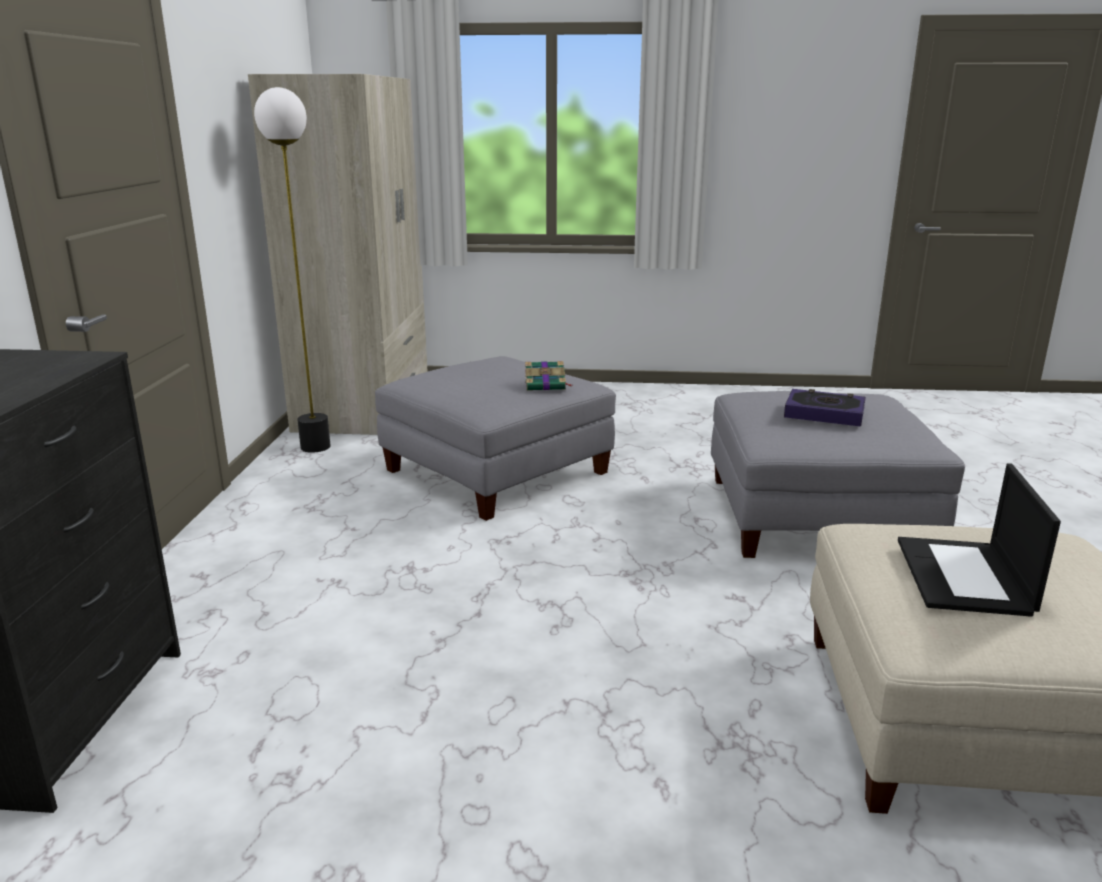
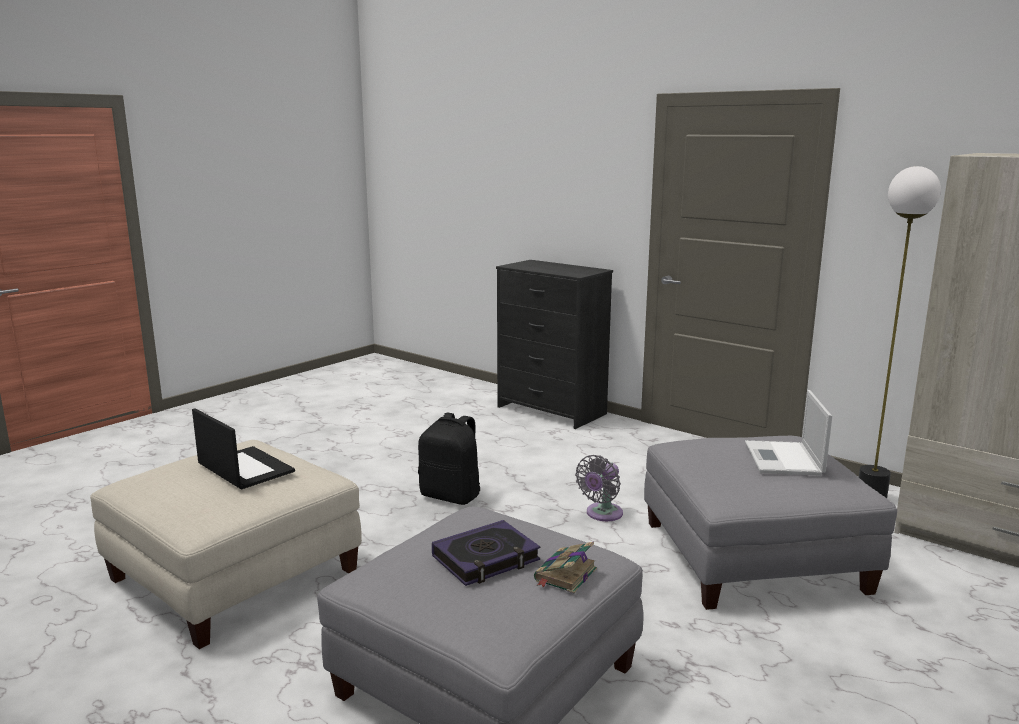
camera: 125 degrees right, 5 degrees down
book [525,361,573,391] -> book moved to [534,542,597,593]
none -> black backpack [418,413,480,505]
none -> grey fan [575,455,623,521]
none -> laptop [745,390,832,476]

